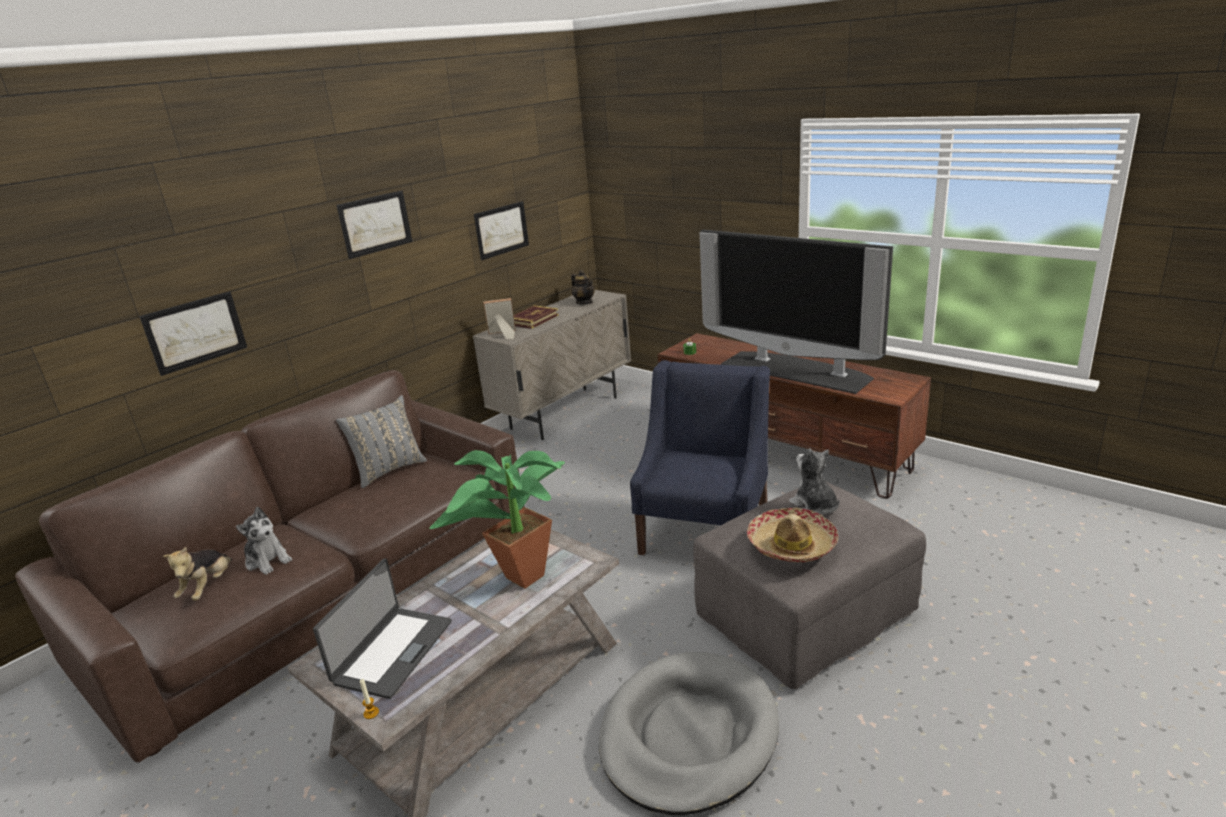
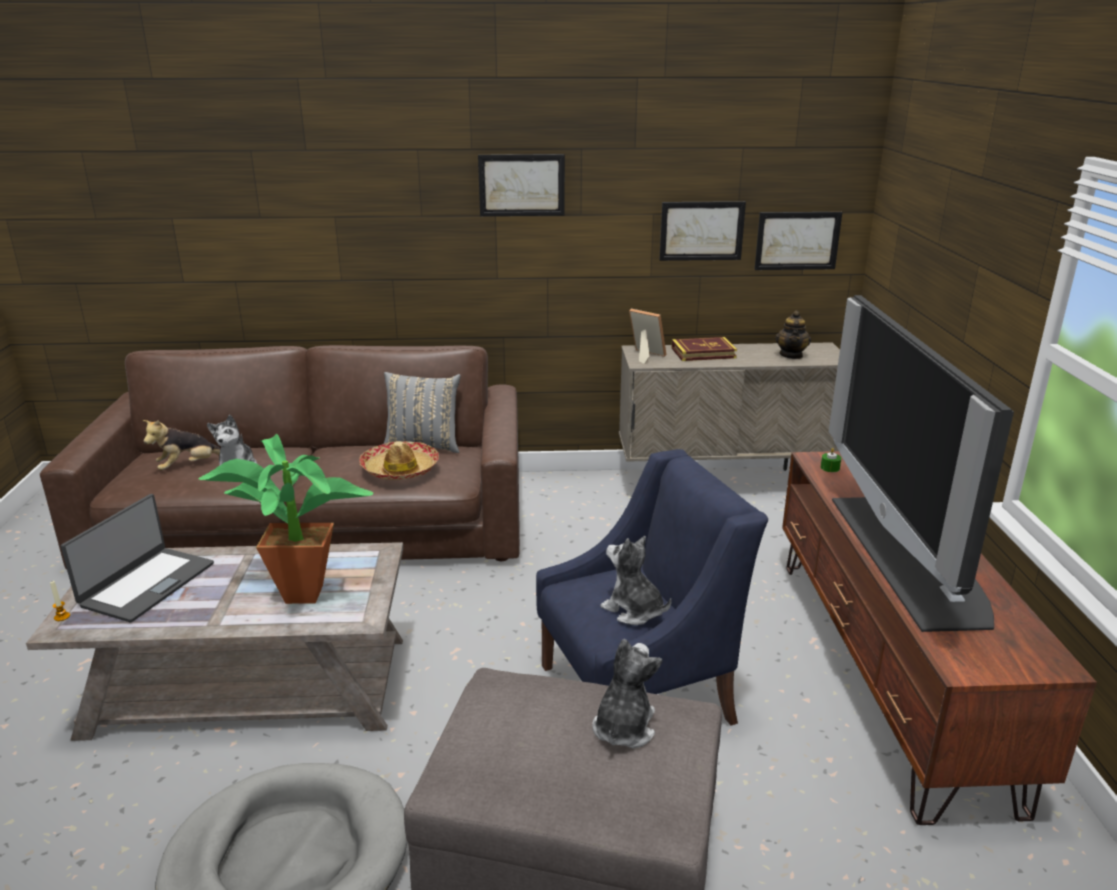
camera: 45 degrees right, 0 degrees up
picture [139,291,247,376] -> picture moved to [754,212,842,270]
laptop [313,558,452,699] -> laptop turned 45 degrees counterclockwise [61,494,214,622]
hat [747,508,838,562] -> hat moved to [359,441,439,480]
none -> plush toy [600,536,672,625]

